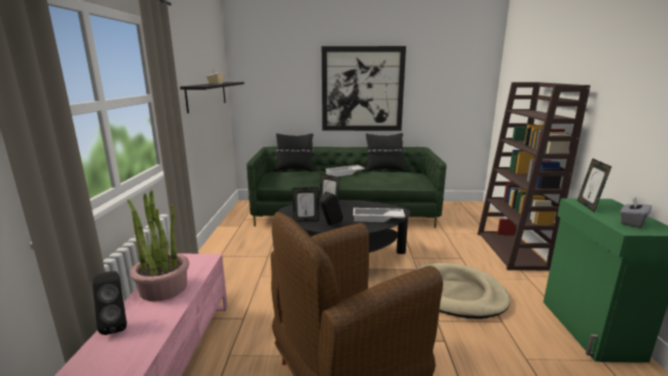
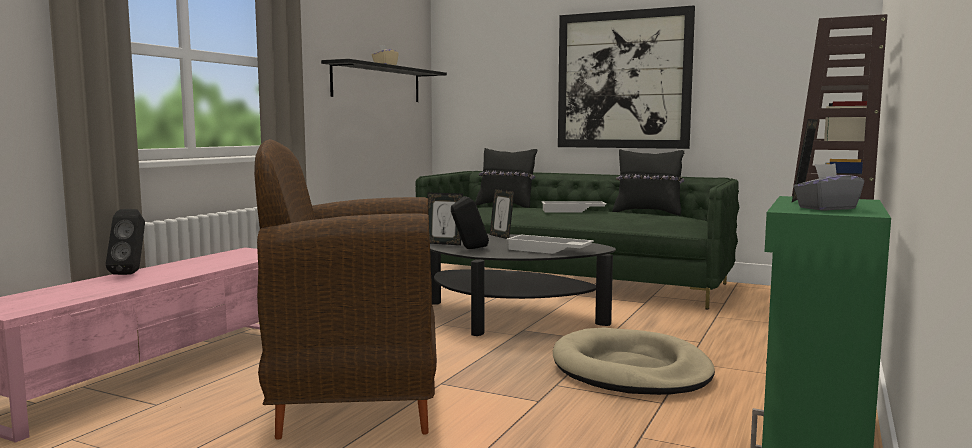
camera: 25 degrees right, 10 degrees down
potted plant [127,189,189,301] -> none

